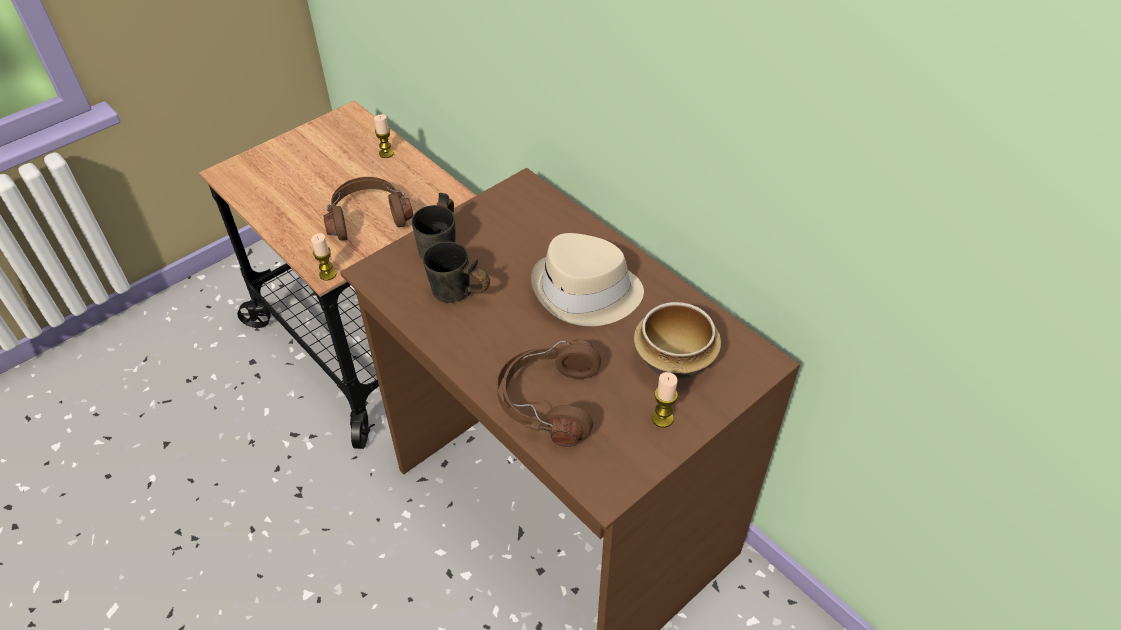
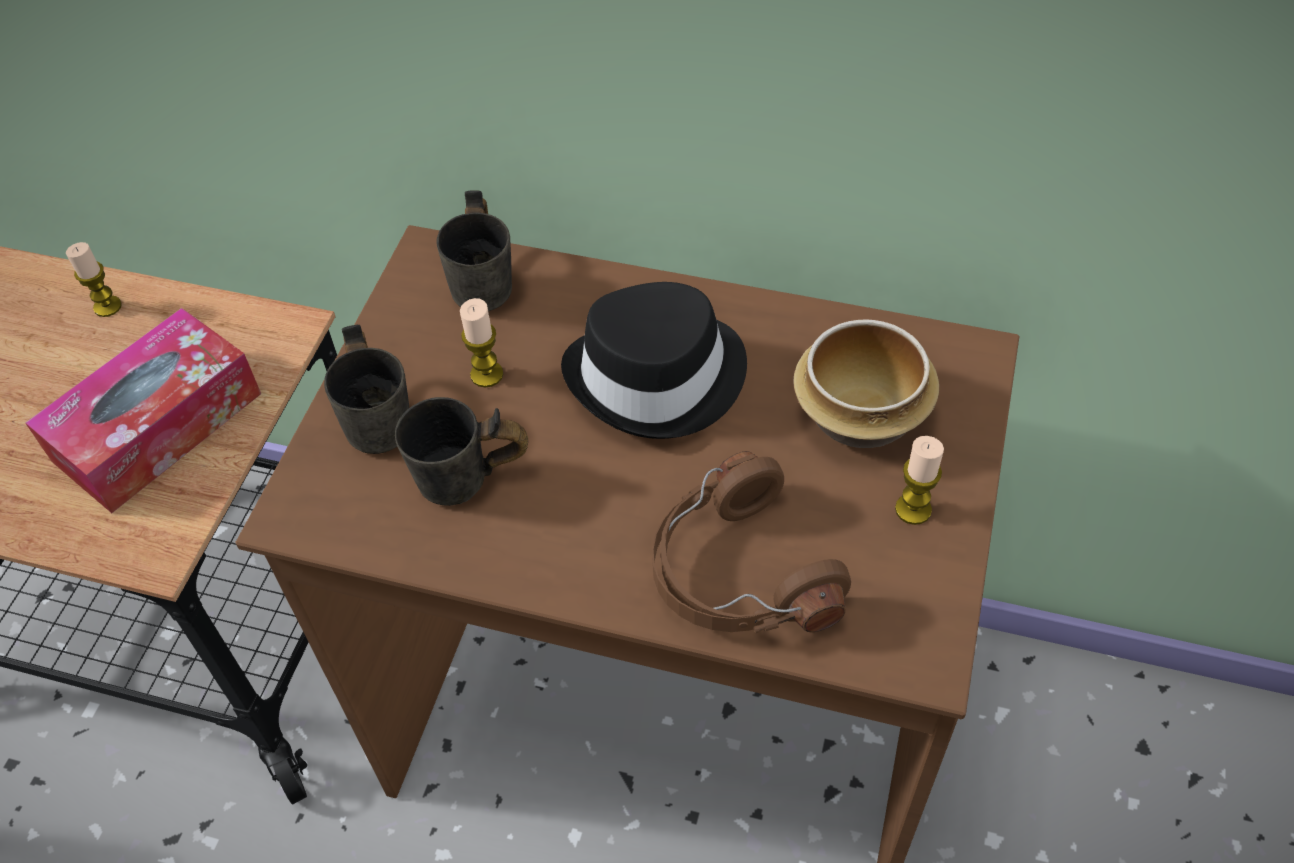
camera: 30 degrees left, 5 degrees up
candle [311,233,337,280] -> candle moved to [460,298,503,388]
brown headphones [324,177,413,241] -> tissue box [25,308,261,513]
beige hat [531,233,644,326] -> black hat [561,282,747,439]
none -> grey mug [436,190,512,311]

